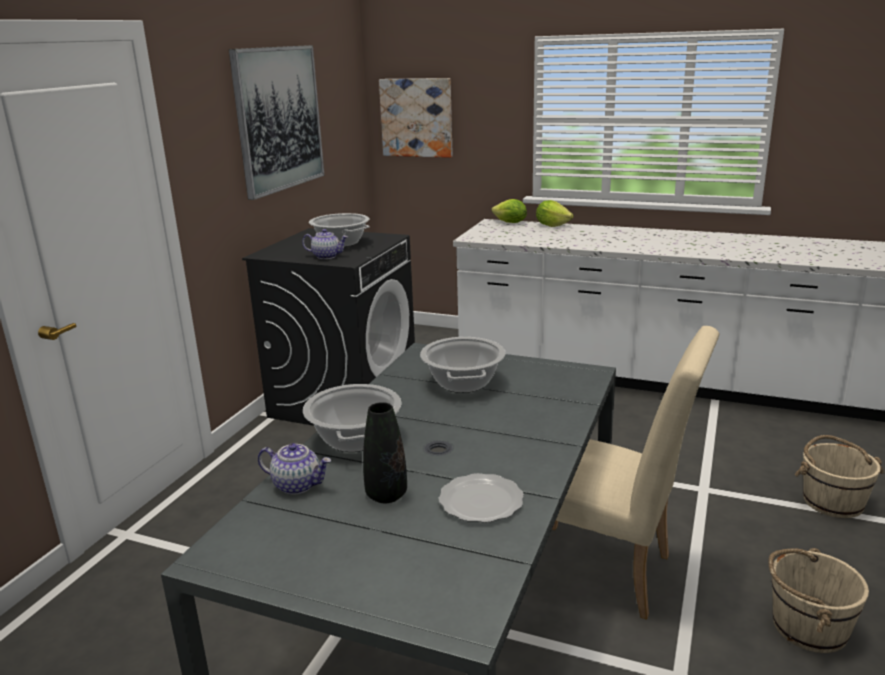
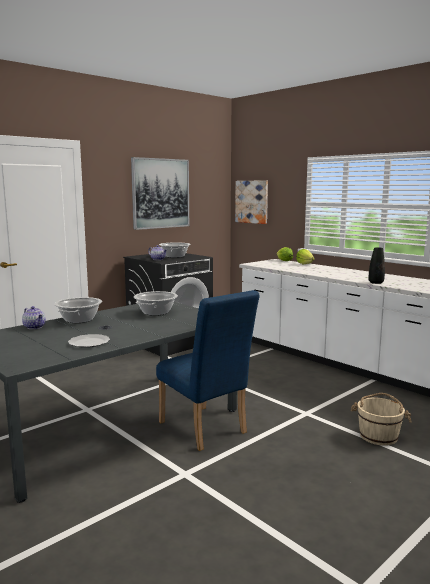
camera: 25 degrees right, 10 degrees down
black vase [363,402,407,503] -> black vase moved to [368,247,385,284]
beige chair [552,326,719,620] -> blue chair [156,290,260,451]
beige bucket [768,548,869,653] -> none

